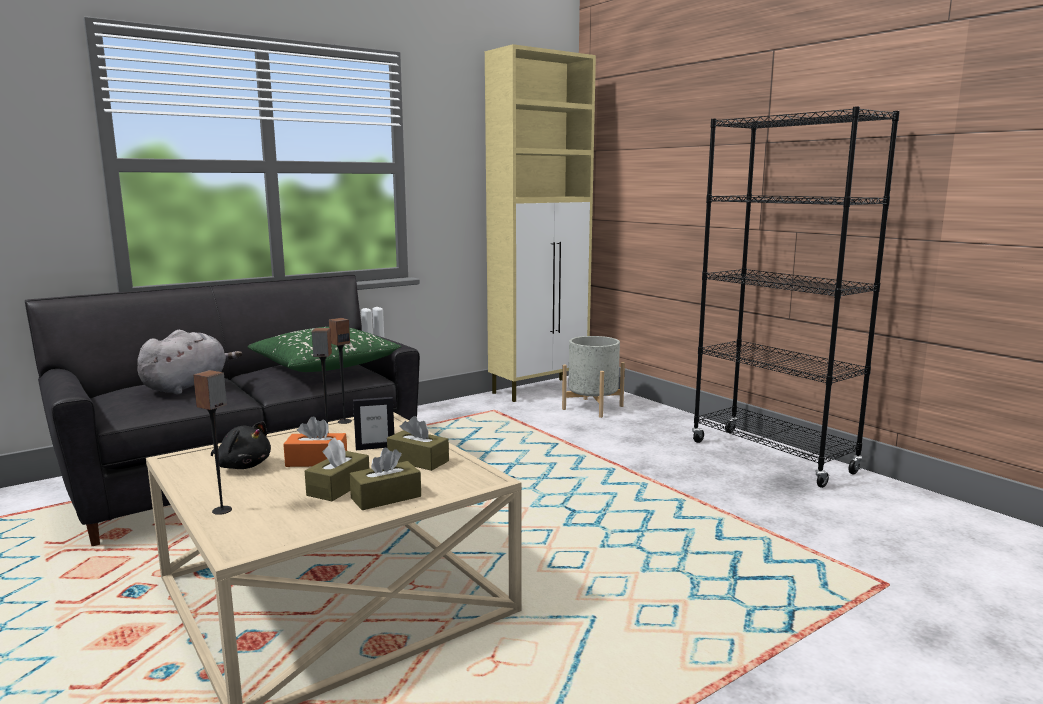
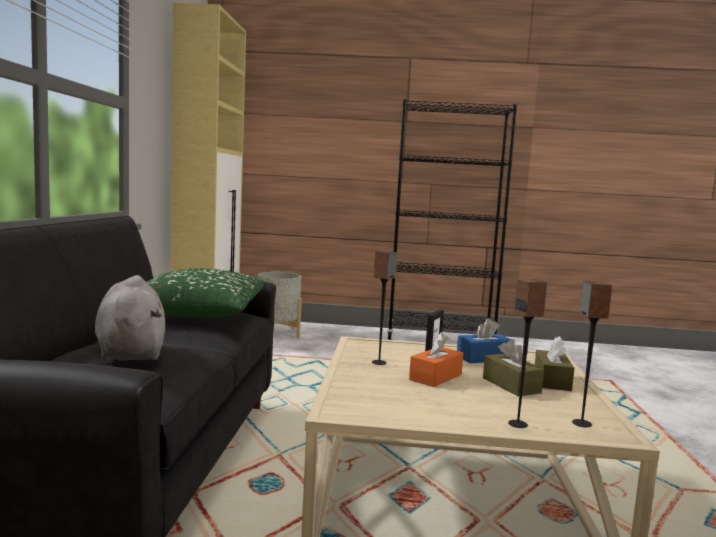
camera: 50 degrees left, 5 degrees down
black plush toy [211,421,271,469] -> none
speaker [329,318,352,424] -> speaker moved to [572,281,612,427]
brown tissue box [387,416,449,471] -> blue tissue box [457,318,511,363]

